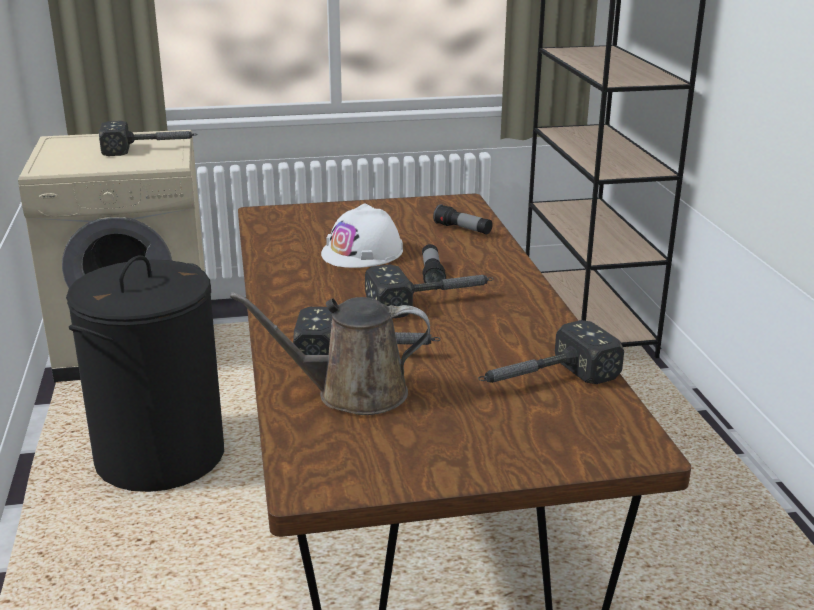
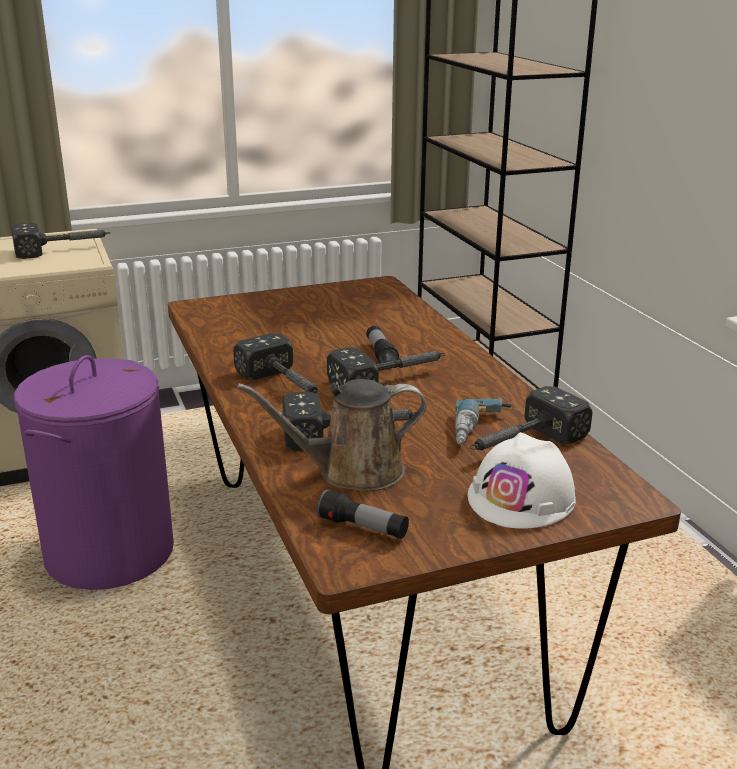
camera: 10 degrees left, 0 degrees up
black laundry basket [66,255,224,492] -> purple laundry basket [14,355,174,590]
white hard hat [321,203,403,268] -> white hard hat moved to [468,432,576,529]
flashlight [433,204,493,234] -> flashlight moved to [317,489,409,539]
none -> hammer [233,333,320,394]
none -> power drill [455,399,512,445]

